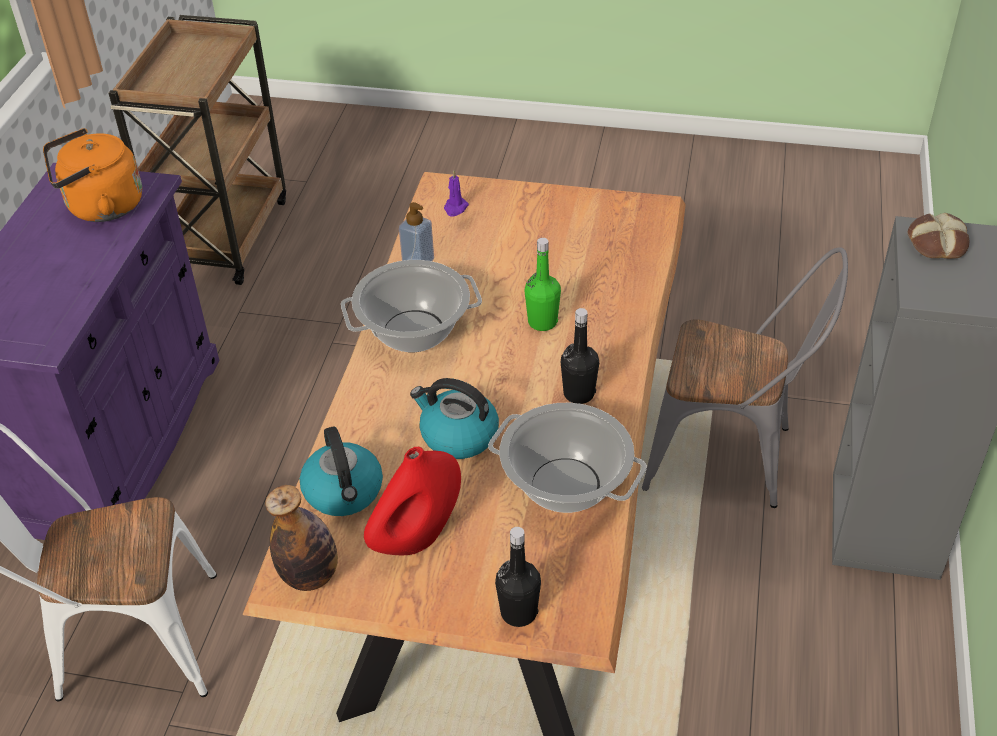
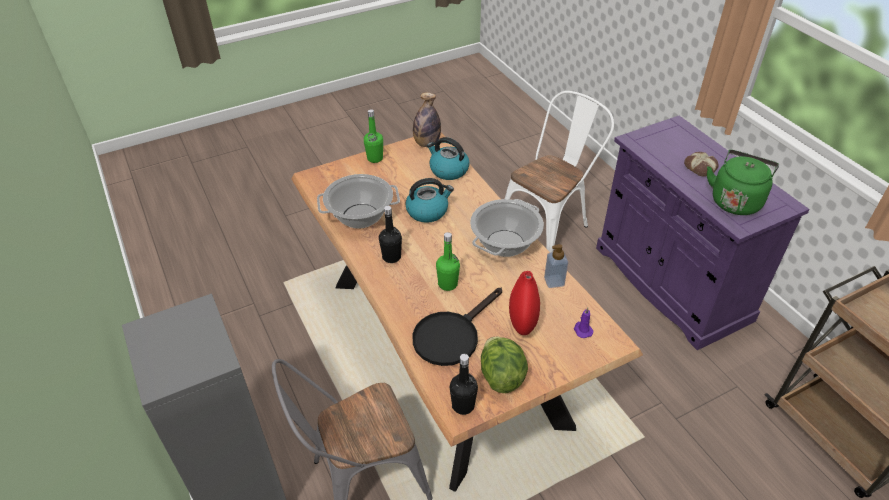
camera: 140 degrees right, 0 degrees up
orange kettle [43,128,142,222] -> green kettle [707,150,779,215]
red vase [364,447,461,555] -> red vase moved to [509,271,540,335]
black bottle [495,527,541,627] -> black bottle moved to [450,354,478,415]
bread [908,213,969,259] -> bread moved to [684,152,719,177]
none -> green bottle [364,109,383,163]
none -> black frying pan [413,288,502,366]
none -> lettuce [481,337,528,393]

